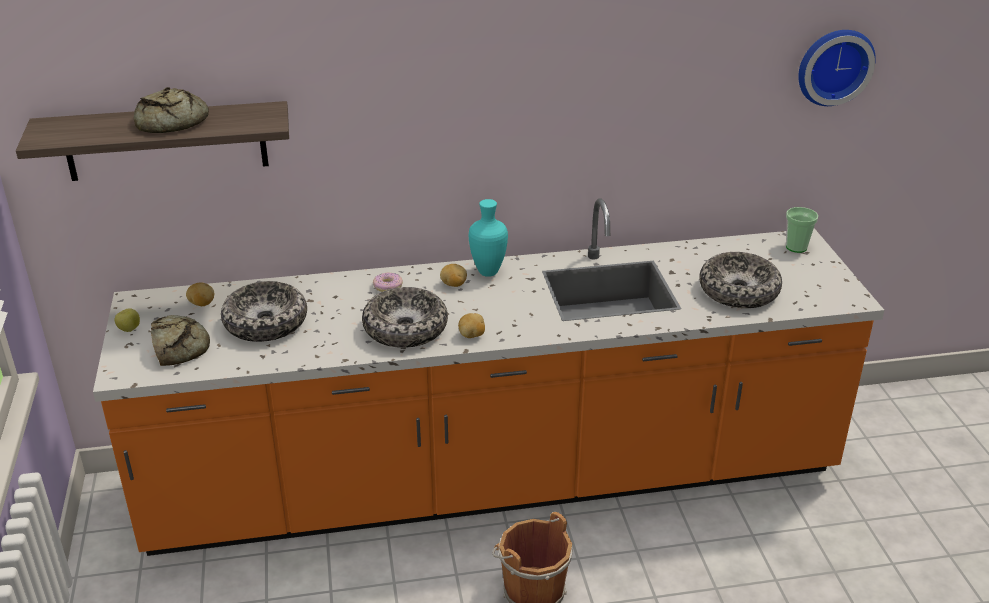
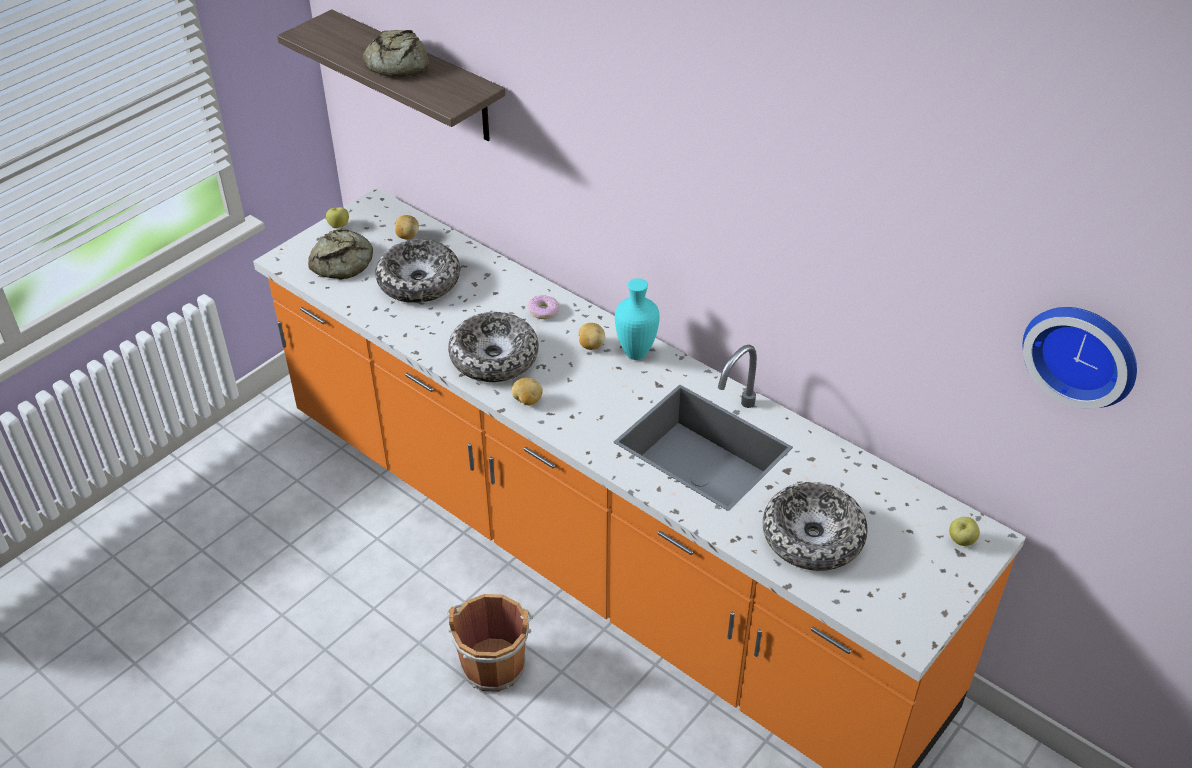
camera: 50 degrees right, 10 degrees up
cup [786,207,818,253] -> apple [949,517,980,546]

